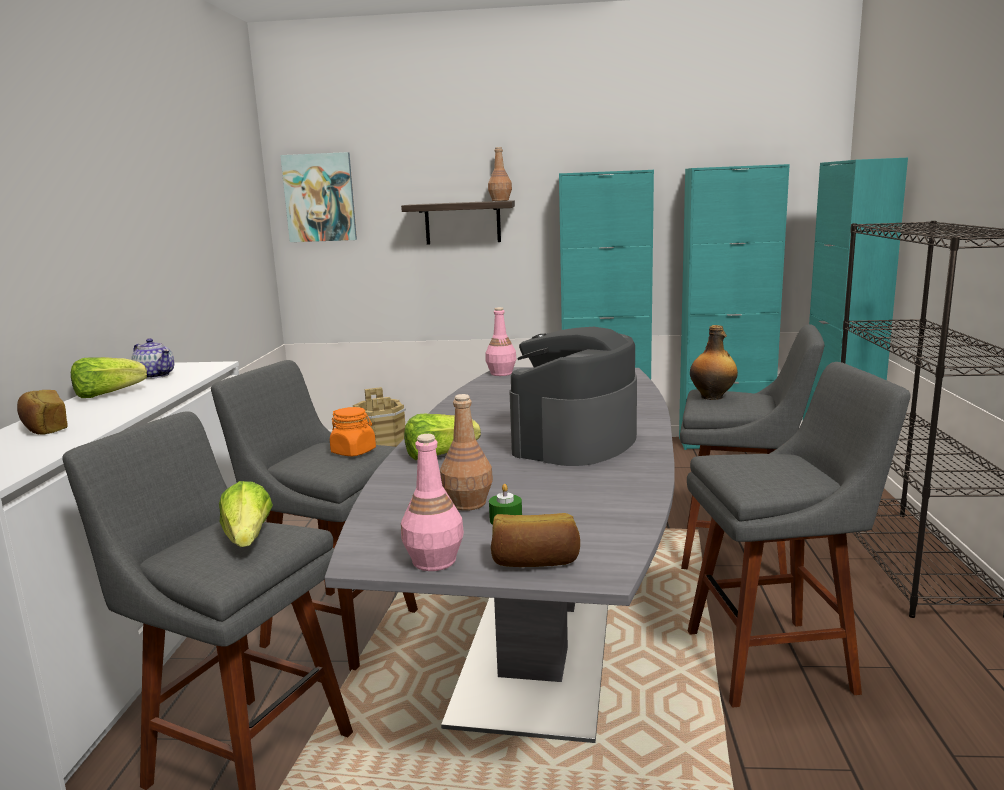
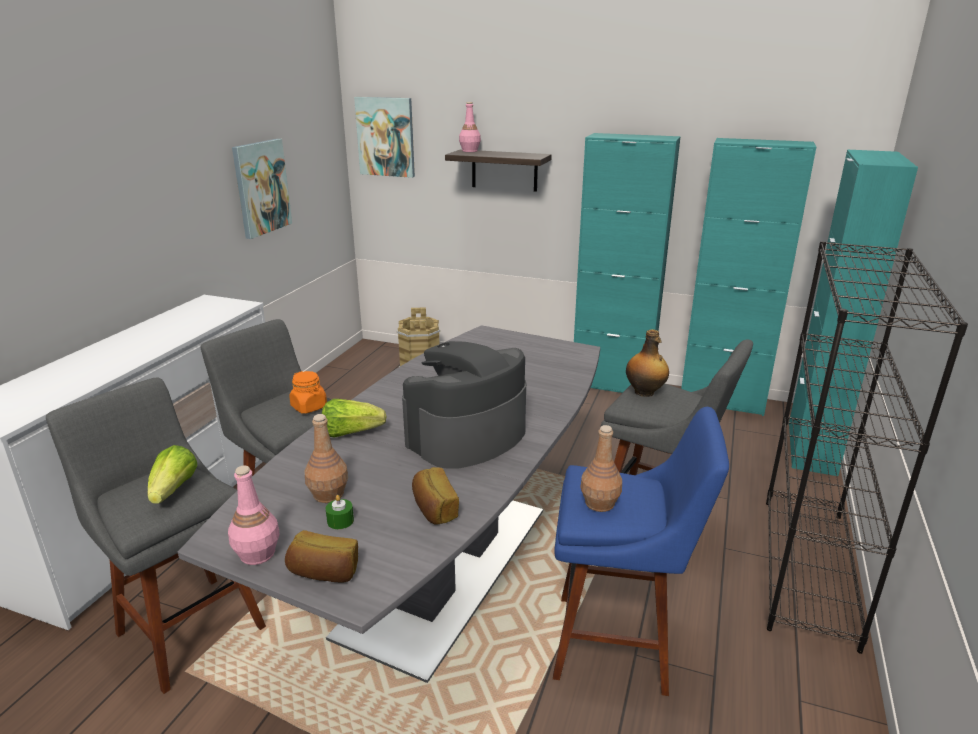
camera: 15 degrees right, 10 degrees up
bread [17,390,68,435] -> bread moved to [412,467,459,525]
lettuce [71,357,147,398] -> none
teapot [131,338,174,379] -> none
pink bottle [485,307,516,376] -> pink bottle moved to [459,102,481,152]
brown bottle [488,147,512,201] -> brown bottle moved to [580,425,622,512]
grey stool [687,362,911,708] -> blue stool [553,407,729,696]
none -> picture [232,139,292,239]

